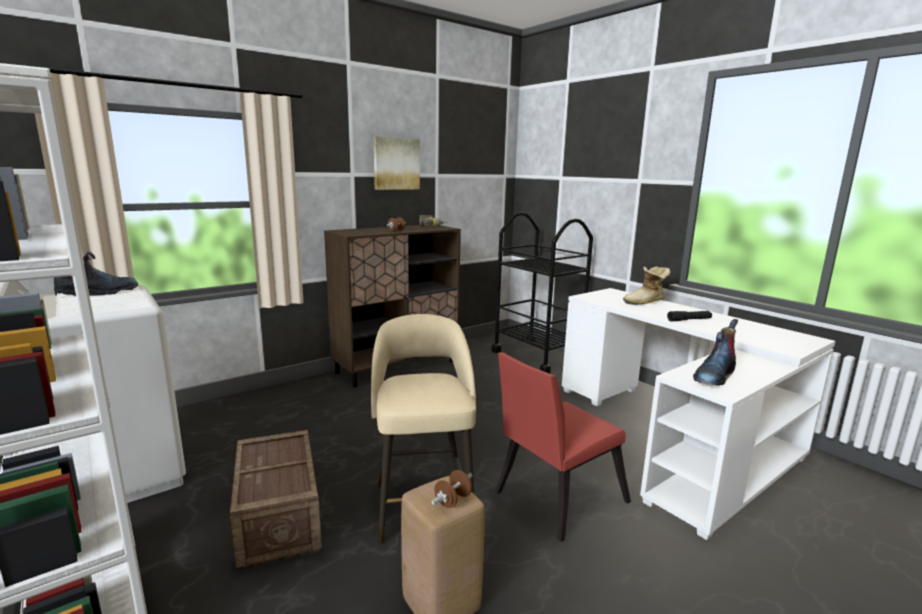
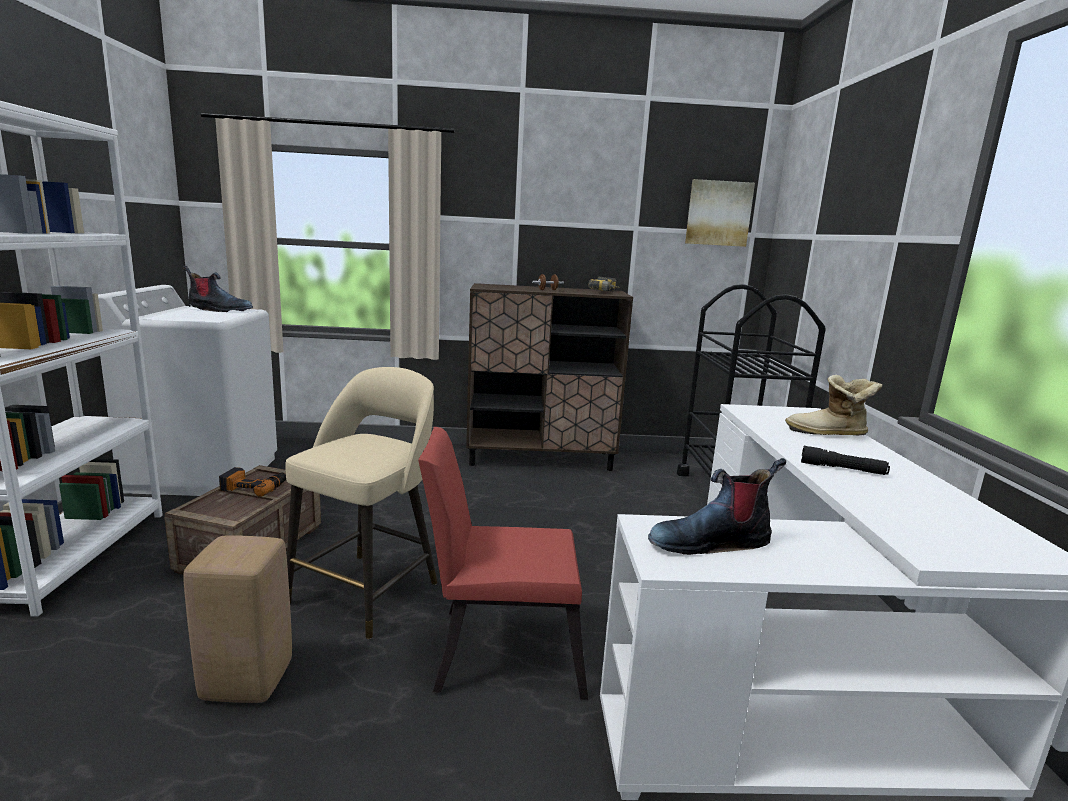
camera: 35 degrees right, 0 degrees up
picture [373,136,420,190] -> picture moved to [685,179,755,247]
brown dumbbell [431,470,473,508] -> none
none -> power drill [219,467,286,497]

